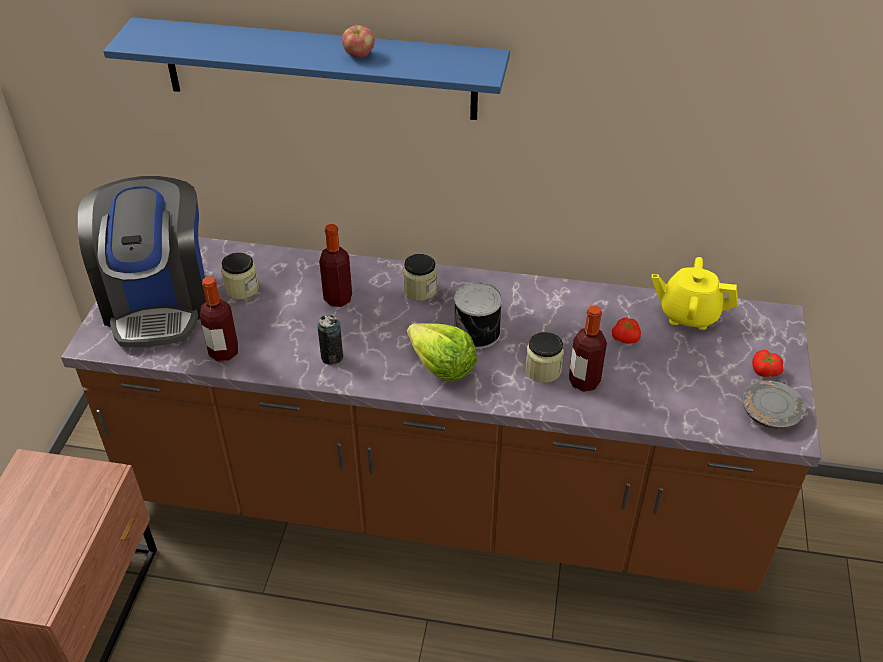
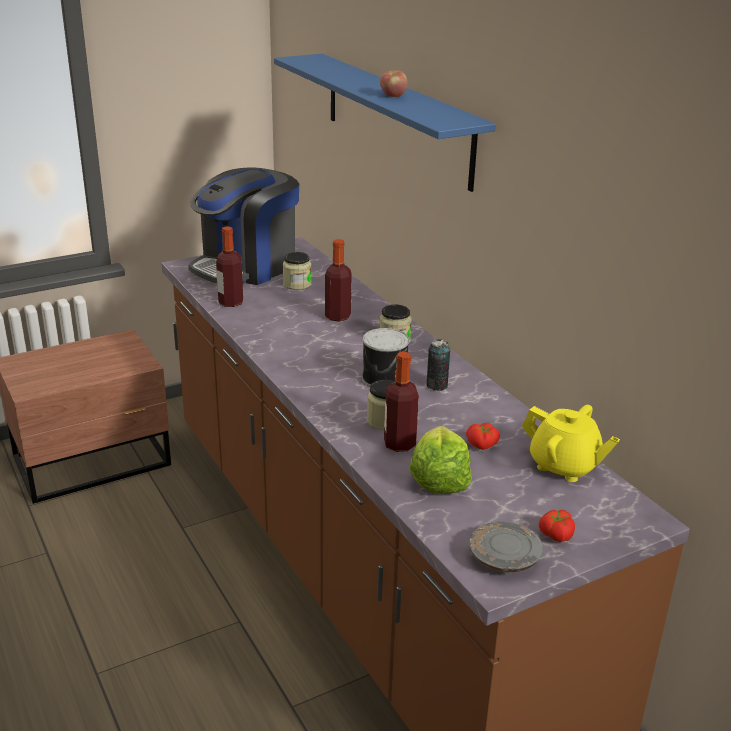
camera: 50 degrees right, 15 degrees down
can [317,315,343,365] -> can moved to [427,339,450,391]
lettuce [407,323,477,381] -> lettuce moved to [410,426,472,494]
yellow teapot [651,257,738,330] -> yellow teapot turned 150 degrees clockwise [522,405,620,482]

